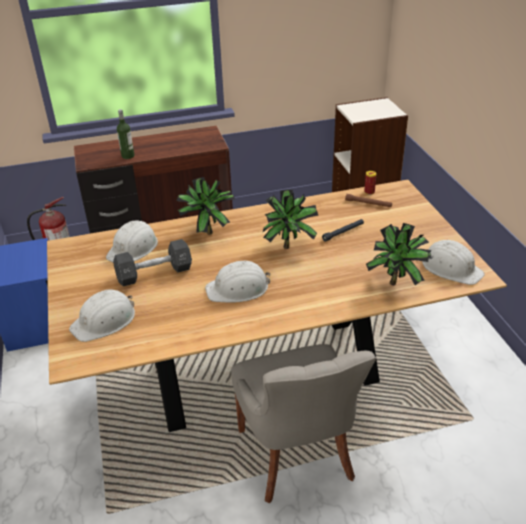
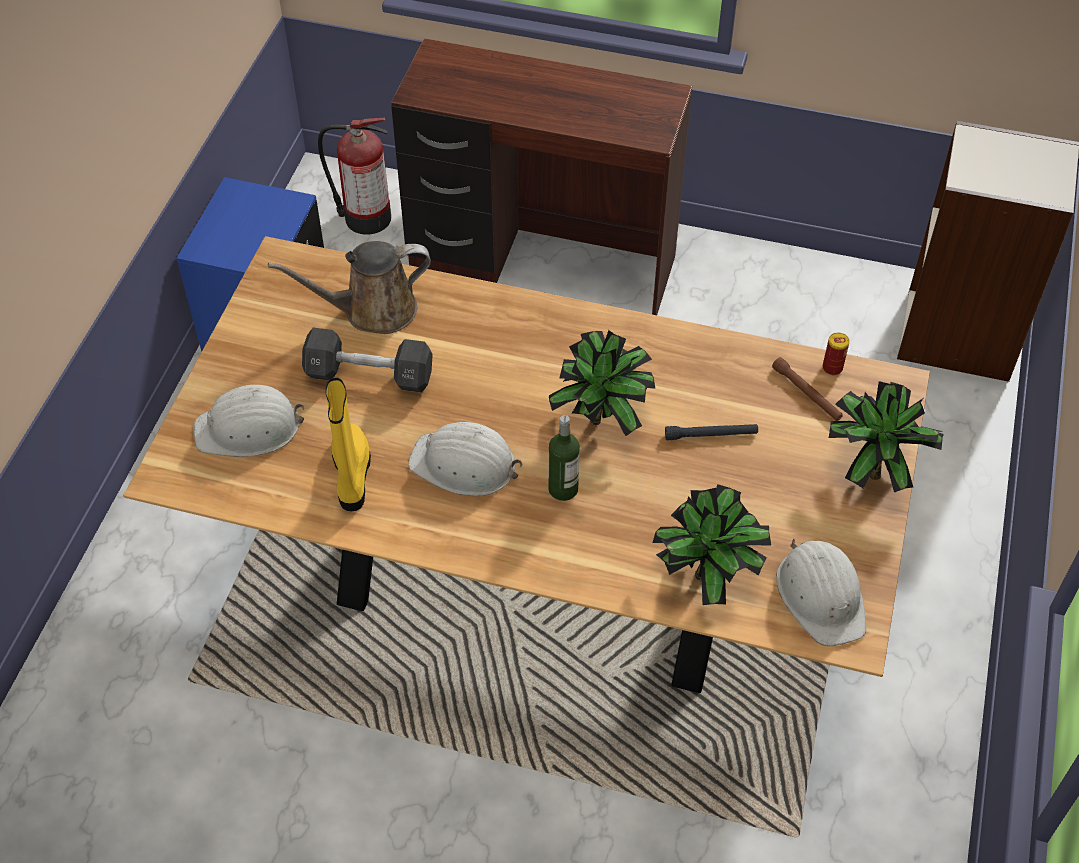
camera: 30 degrees right, 15 degrees up
white hard hat [106,220,158,262] -> brown watering can [268,241,431,334]
bottle [117,109,134,159] -> bottle moved to [548,415,580,501]
potted plant [176,177,235,235] -> potted plant moved to [829,381,944,493]
grey chair [231,344,376,503] -> none
none -> yellow boot [325,378,371,511]

